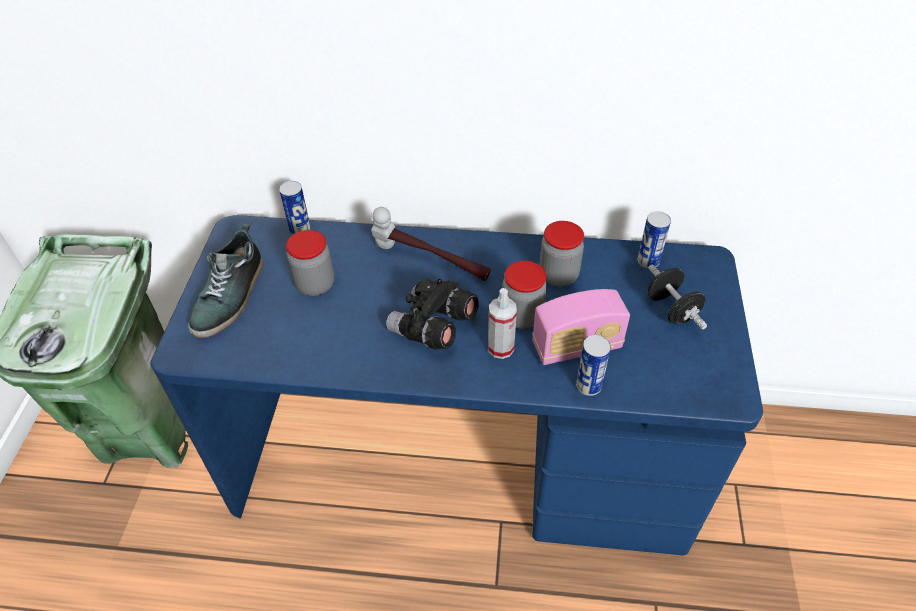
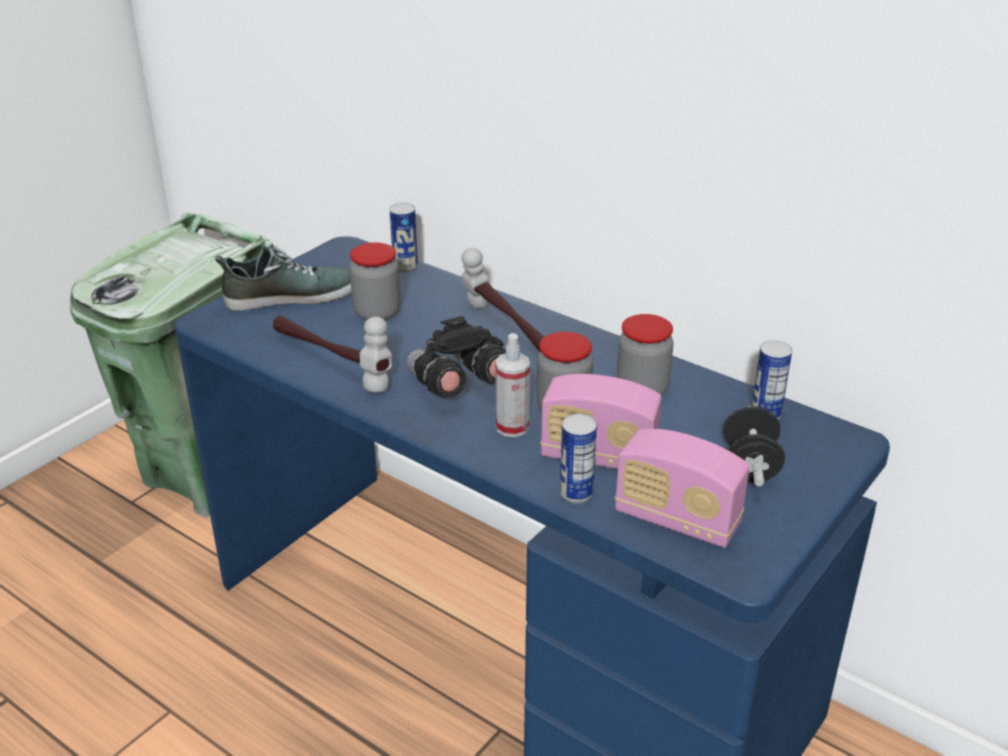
camera: 30 degrees right, 15 degrees down
shoe [188,223,264,338] -> shoe turned 150 degrees counterclockwise [215,246,352,310]
none -> hammer [273,315,392,393]
none -> radio [615,429,750,548]

